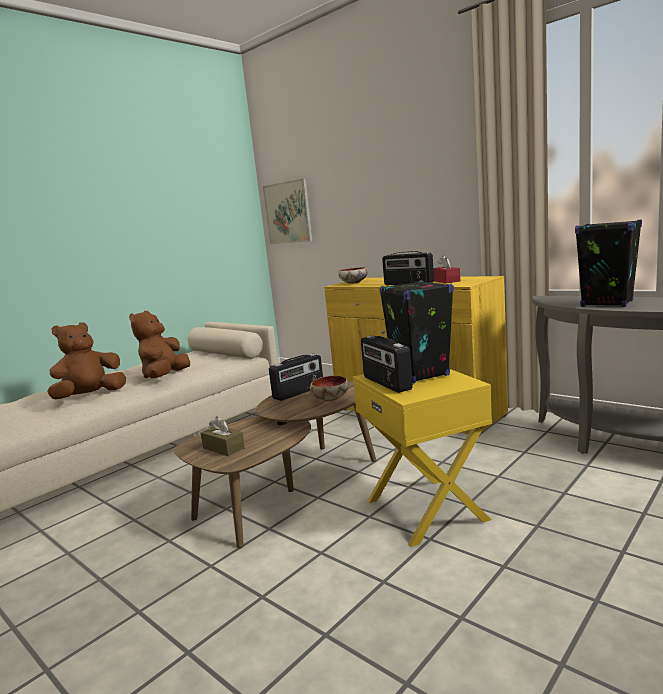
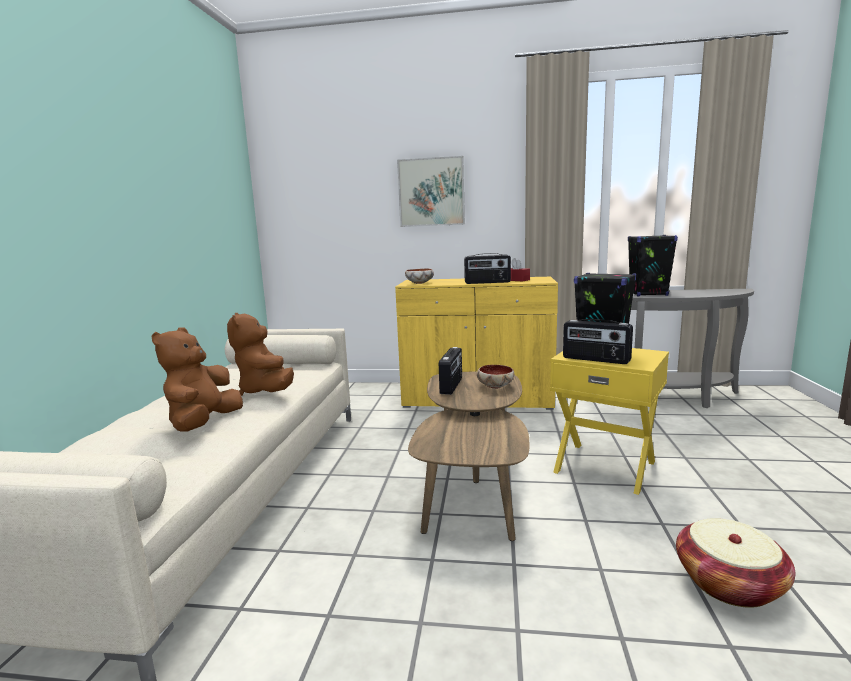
camera: 35 degrees left, 0 degrees up
brown tissue box [201,416,245,456] -> none
picture [263,178,313,244] -> picture moved to [397,156,465,227]
none -> basket [676,518,795,608]

